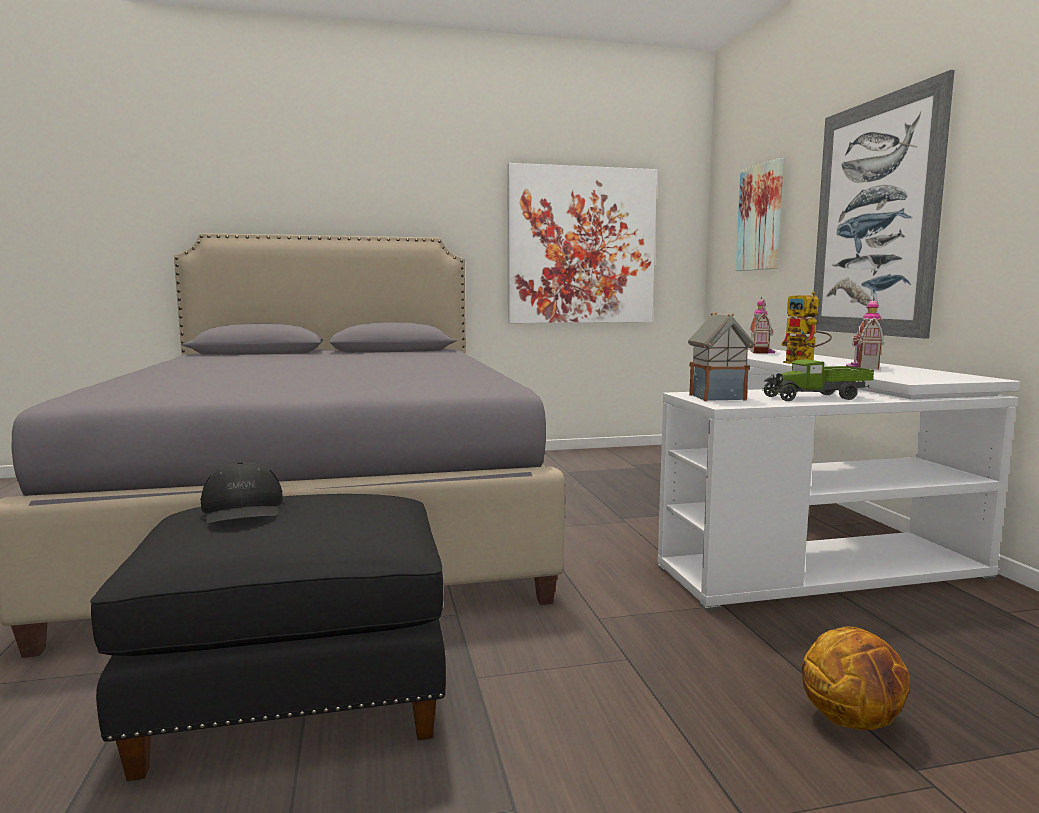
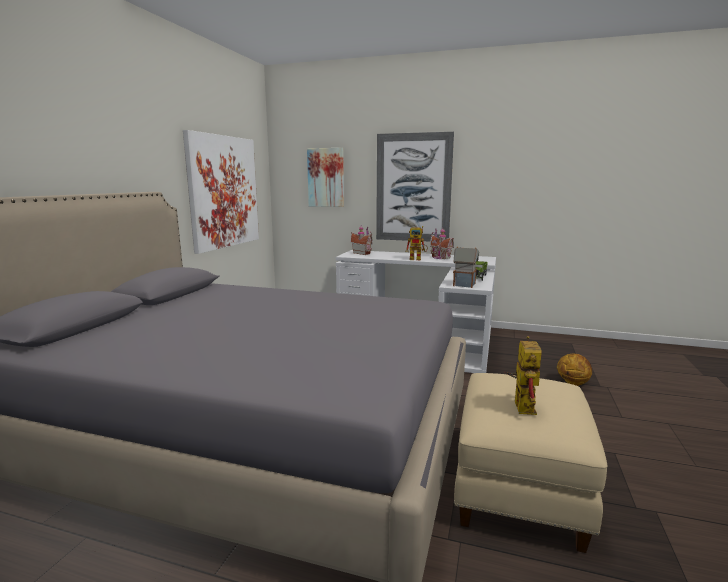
camera: 60 degrees left, 5 degrees up
black ottoman [90,494,446,781] -> beige ottoman [454,373,608,553]
black cap [200,461,283,524] -> toy robot [504,336,542,415]

